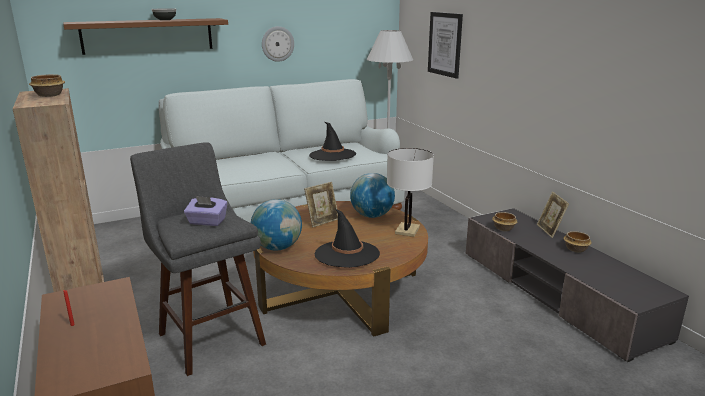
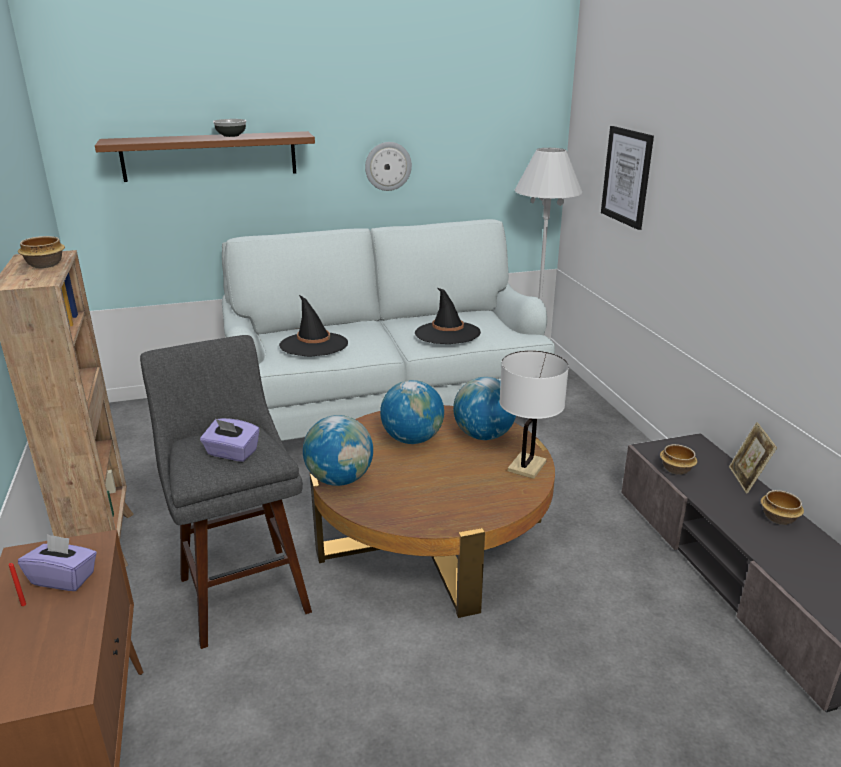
camera: 10 degrees right, 5 degrees up
picture frame [304,182,338,227] -> globe [380,380,444,444]
black hat [315,209,380,268] -> black hat moved to [279,295,348,356]
none -> purple tissue box [18,534,97,591]

